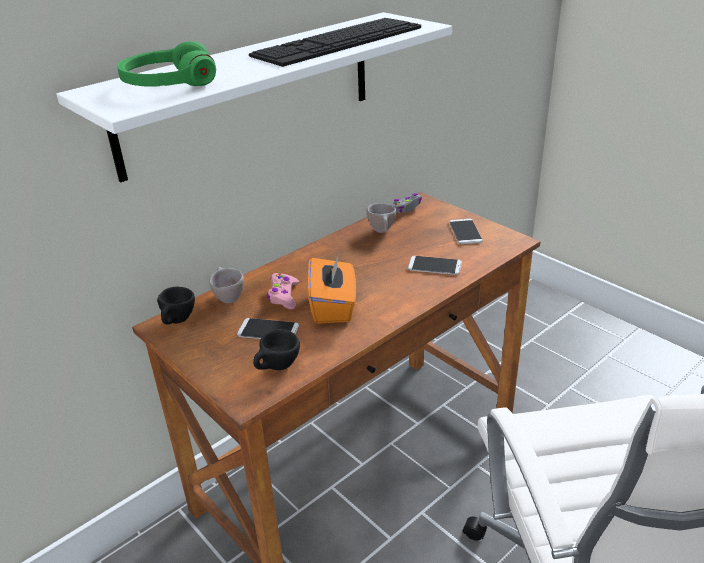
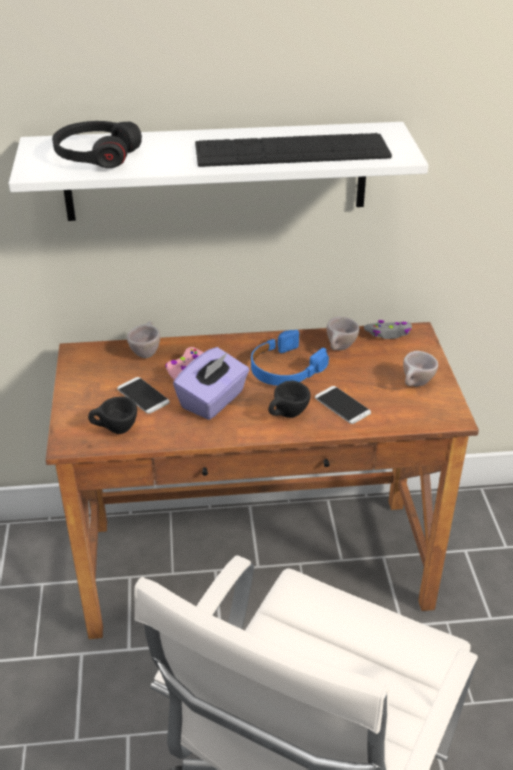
camera: 35 degrees right, 5 degrees up
green headphones [117,42,216,87] -> black headphones [52,121,142,168]
black cup [157,287,195,324] -> black cup moved to [268,380,311,418]
orange tissue box [307,253,356,324] -> purple tissue box [173,347,249,420]
phone [449,219,483,244] -> beige cup [403,351,438,386]
none -> blue headphones [251,330,329,386]

